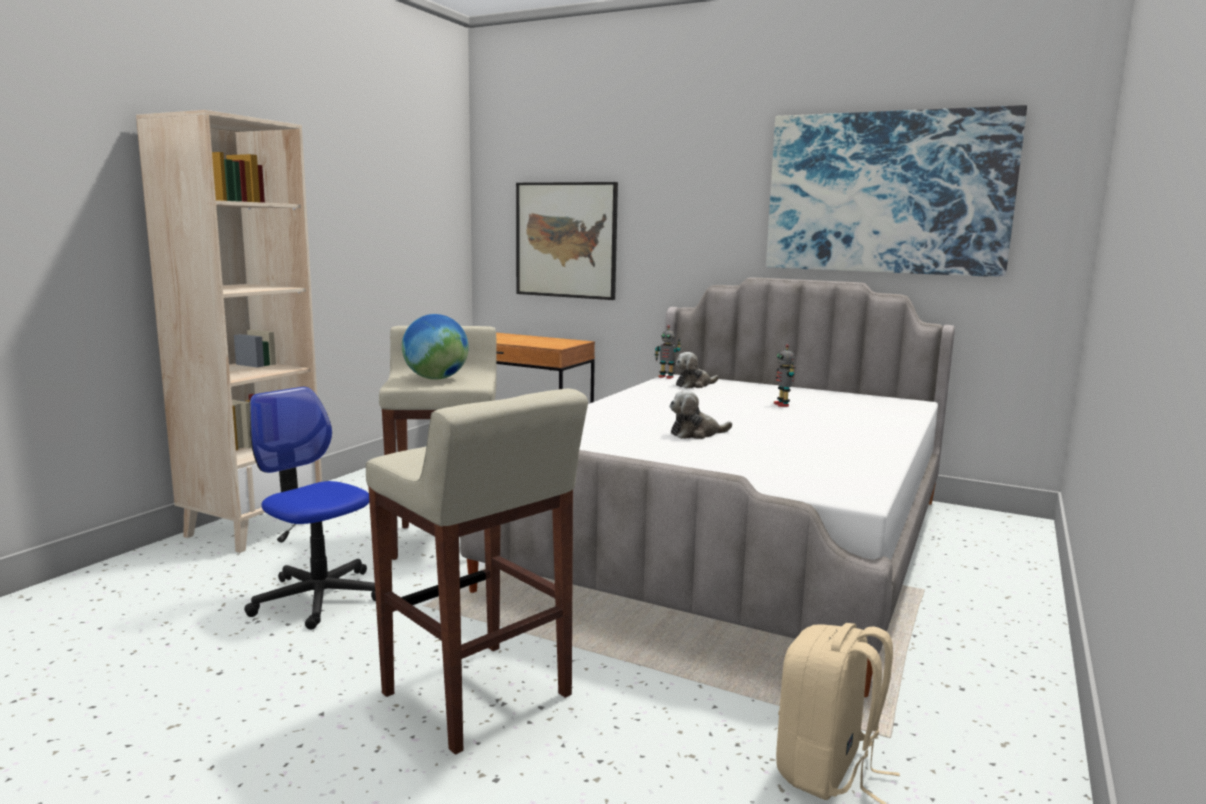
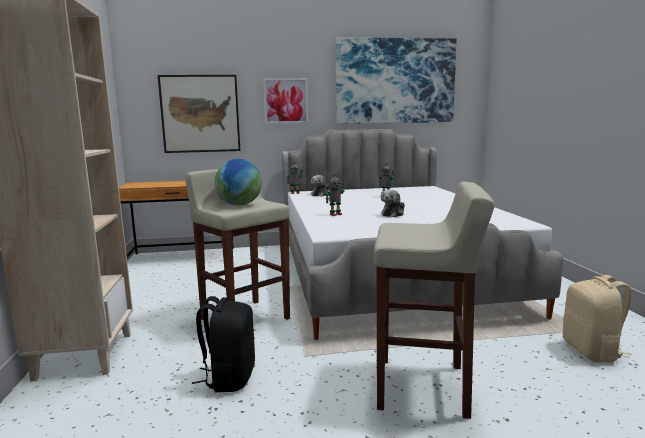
camera: 35 degrees left, 0 degrees up
office chair [244,387,376,630] -> black backpack [192,296,255,392]
none -> picture [263,78,309,124]
none -> toy robot [325,174,344,216]

